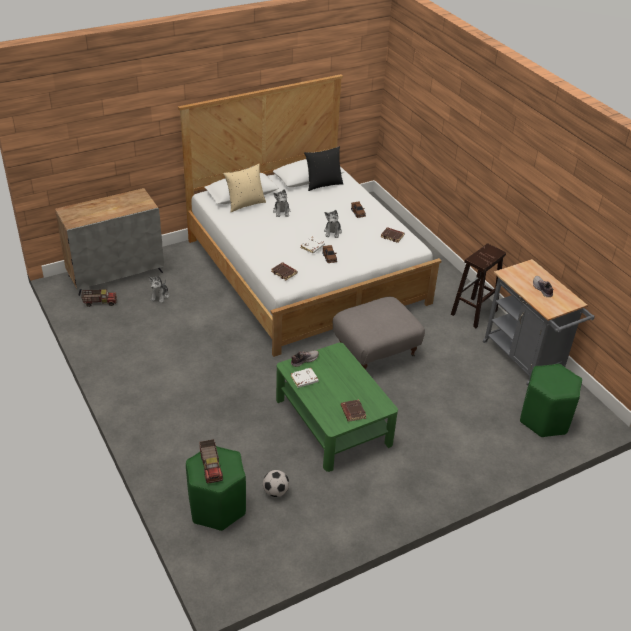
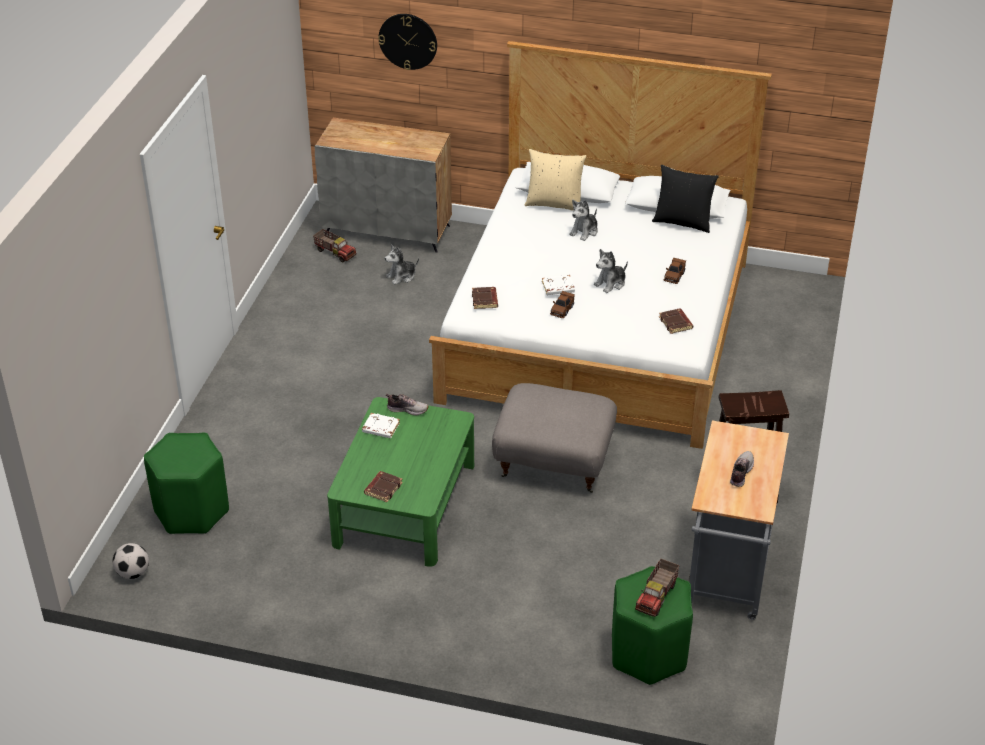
camera: 45 degrees right, 0 degrees up
toy truck [199,439,223,483] -> toy truck moved to [635,558,680,617]
football [263,470,289,497] -> football moved to [113,543,149,579]
none -> wall clock [378,14,437,70]

